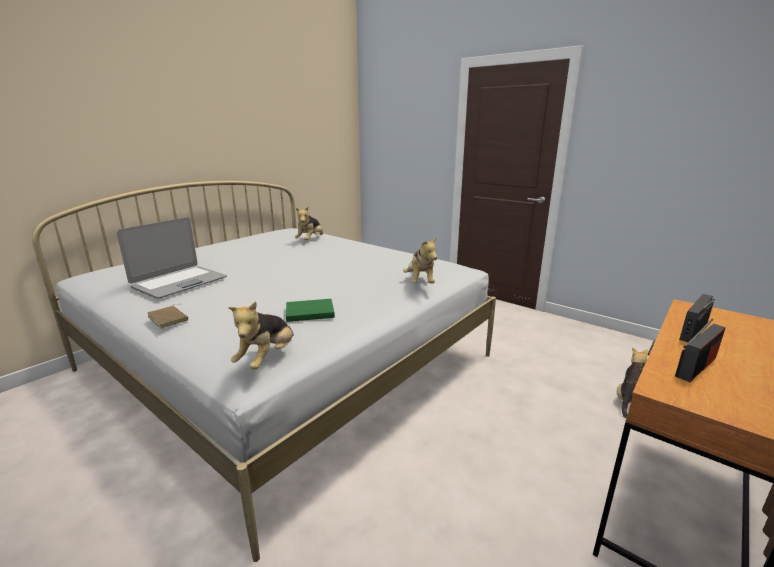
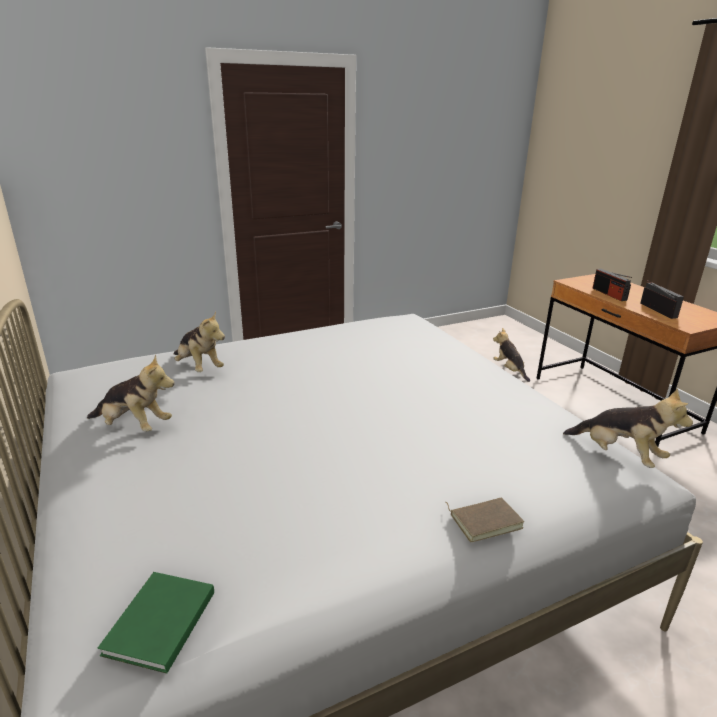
camera: 65 degrees left, 5 degrees up
laptop [117,217,227,298] -> none
green book [286,299,335,322] -> green book moved to [98,572,214,674]
plush toy [403,237,437,283] -> plush toy moved to [87,355,175,432]

